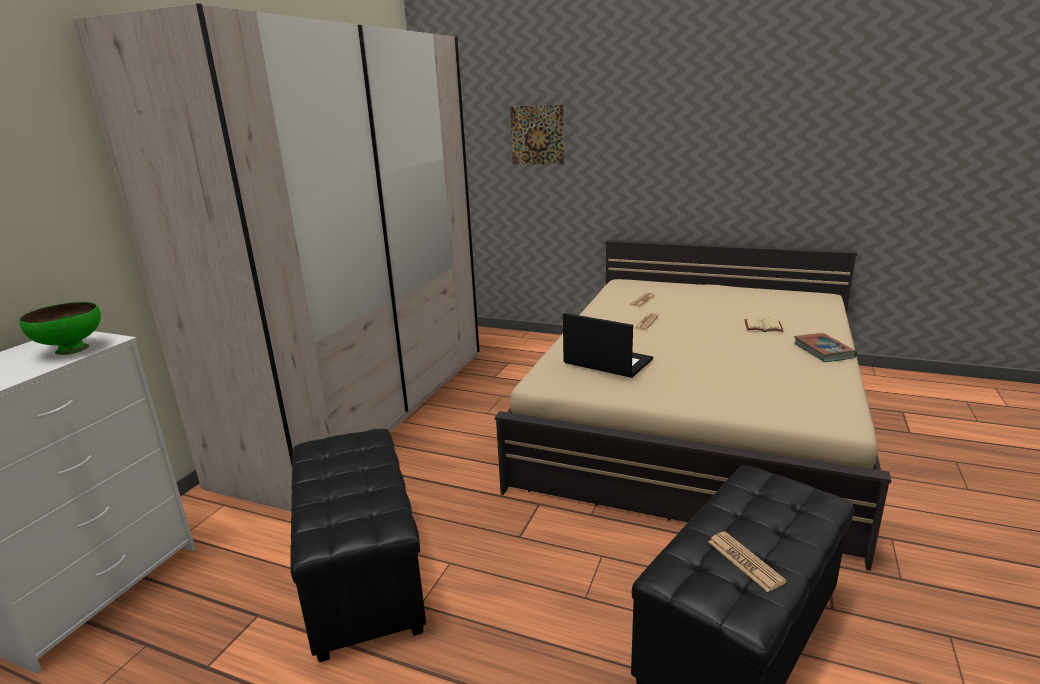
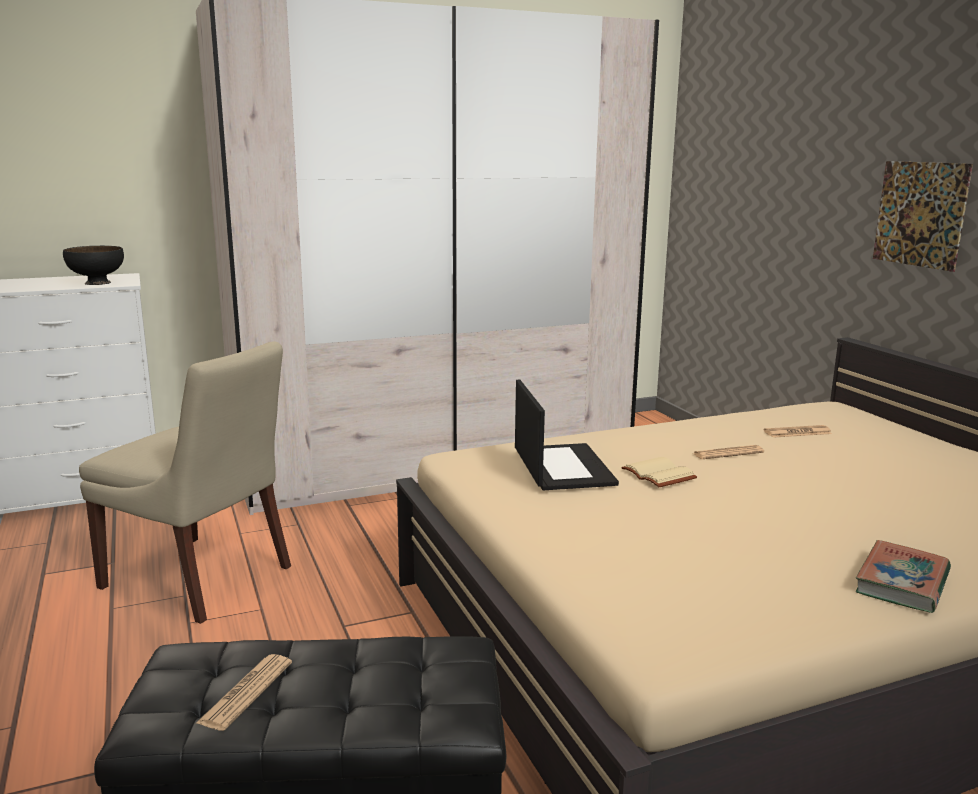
camera: 45 degrees right, 5 degrees down
green bowl [19,302,101,355] -> black bowl [63,246,124,285]
black ottoman [290,429,426,662] -> beige chair [79,341,291,624]
picture [510,105,564,164] -> picture moved to [873,161,973,272]
beige book [744,317,783,332] -> beige book moved to [621,457,697,488]

